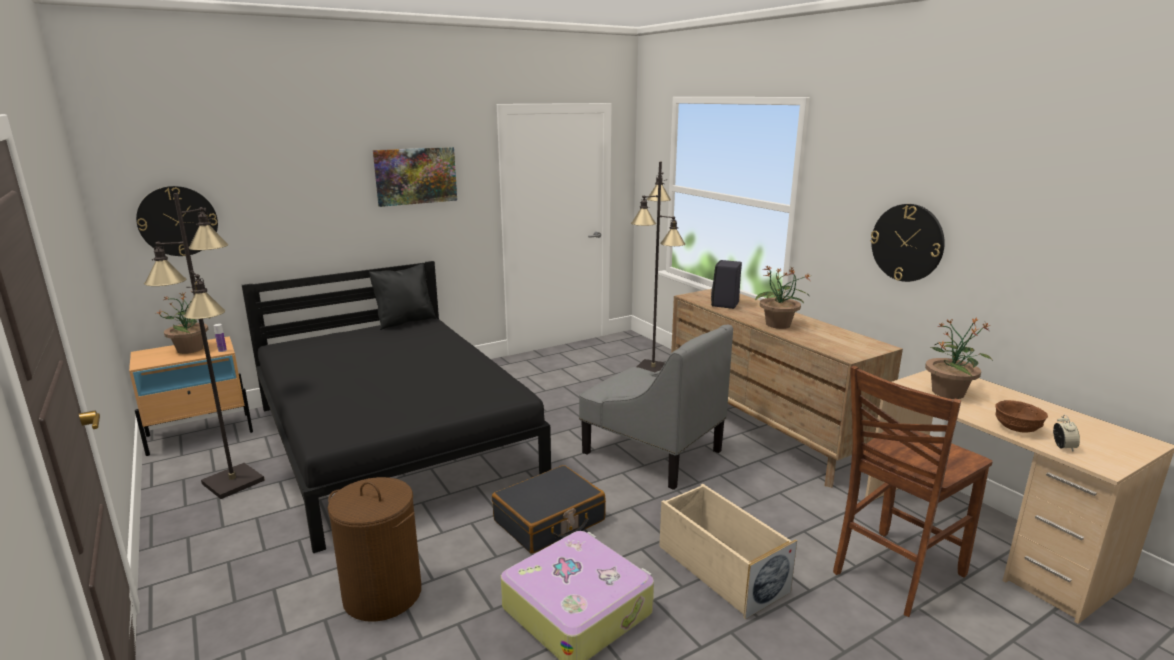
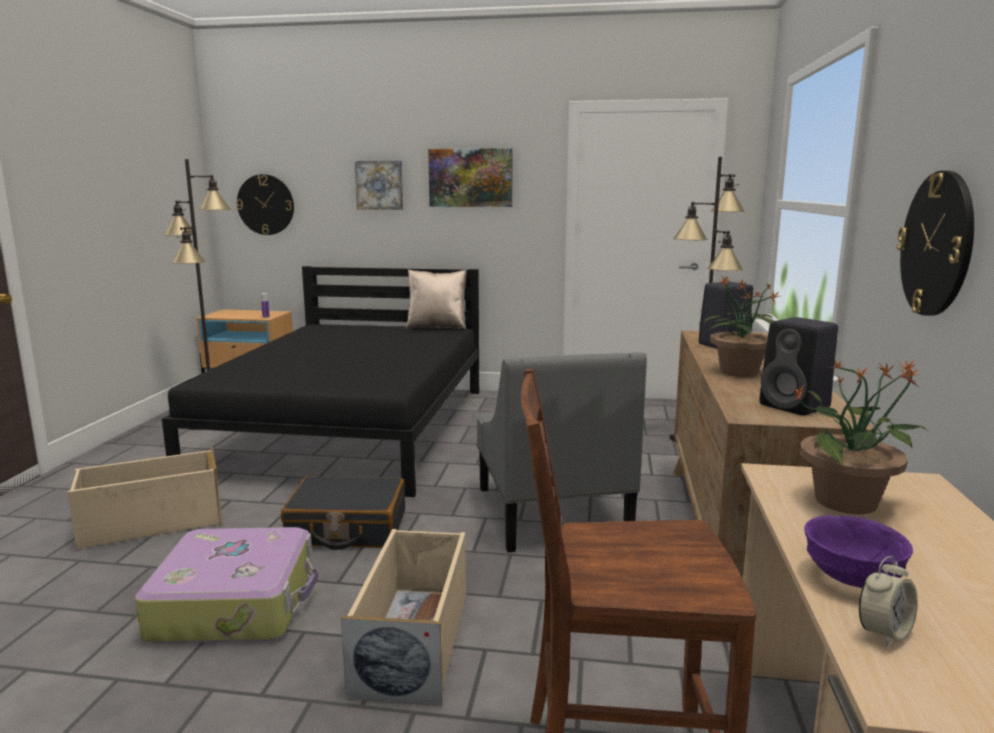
camera: 40 degrees right, 5 degrees down
potted plant [157,293,208,354] -> none
brown laundry basket [328,477,421,622] -> beige storage box [67,447,222,549]
black pillow [369,264,437,330] -> beige pillow [405,269,467,329]
brown bowl [995,400,1048,433] -> purple bowl [804,515,913,588]
none -> picture [355,161,403,210]
none -> black speaker [759,317,838,416]

